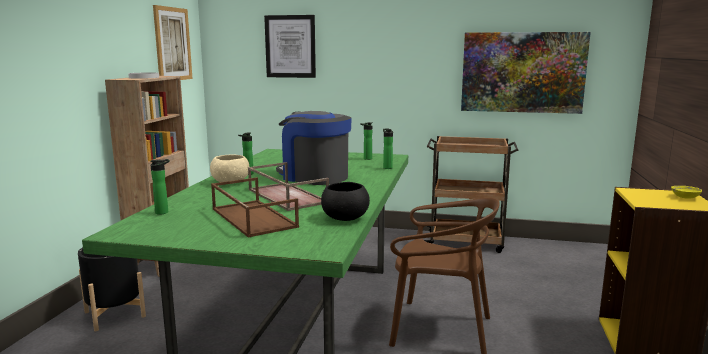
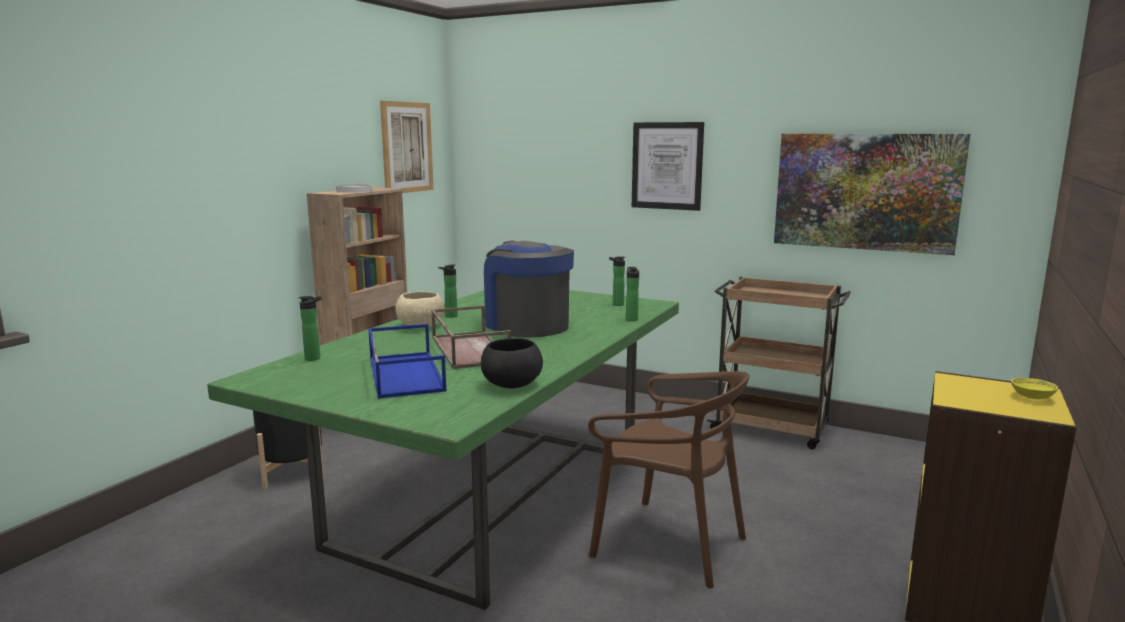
camera: 15 degrees right, 0 degrees up
brown tray [211,177,299,238] -> blue tray [368,324,447,399]
picture [264,15,316,78] -> picture moved to [632,122,704,211]

